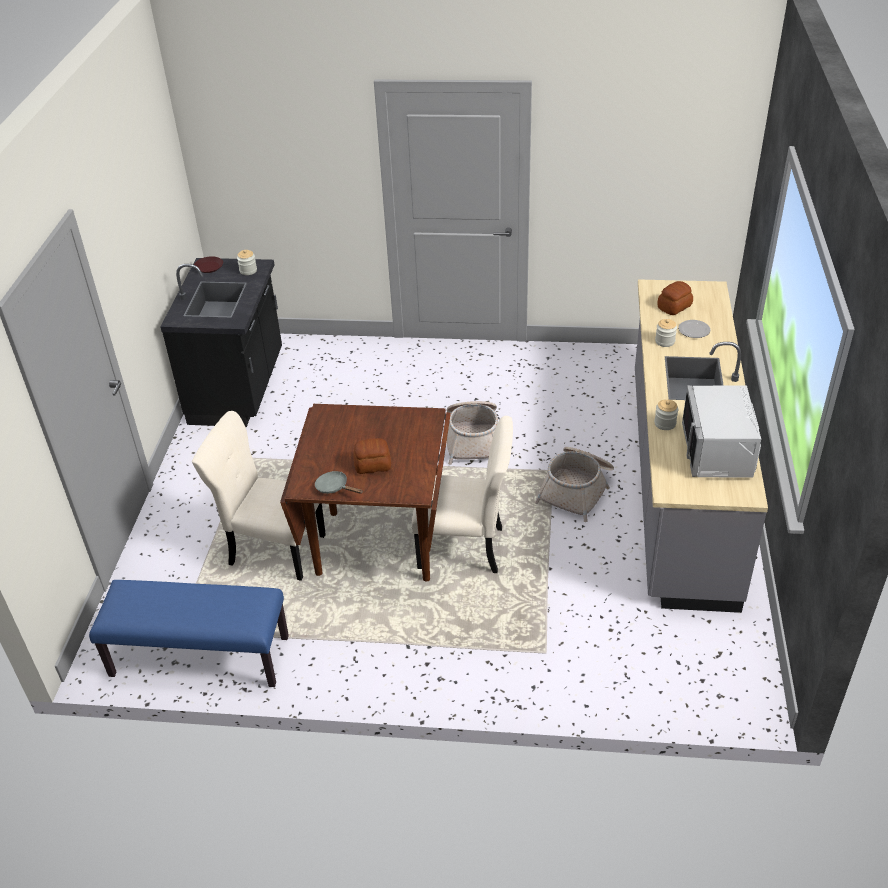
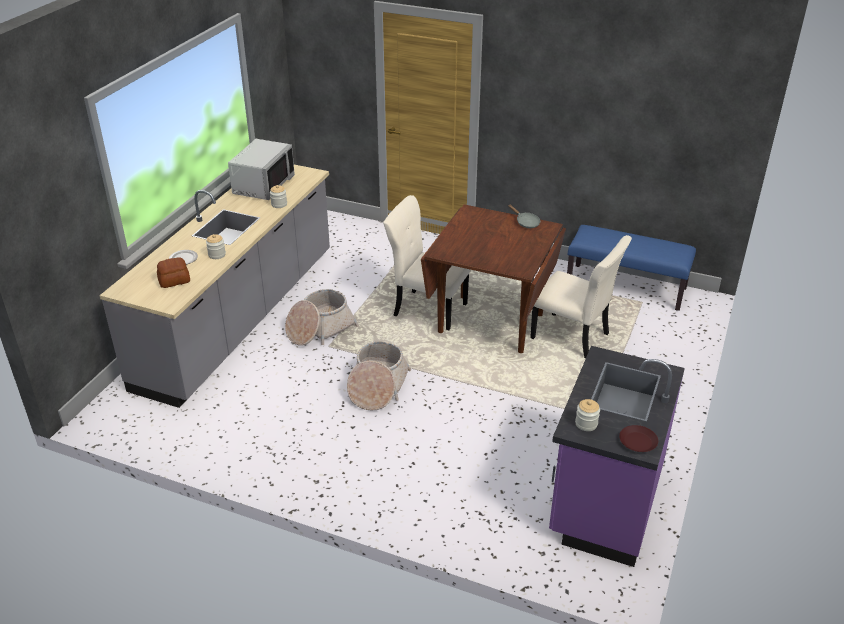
camera: 165 degrees left, 5 degrees down
black counter [160,258,282,427] -> purple counter [549,346,685,567]
bread [353,438,391,474] -> none

